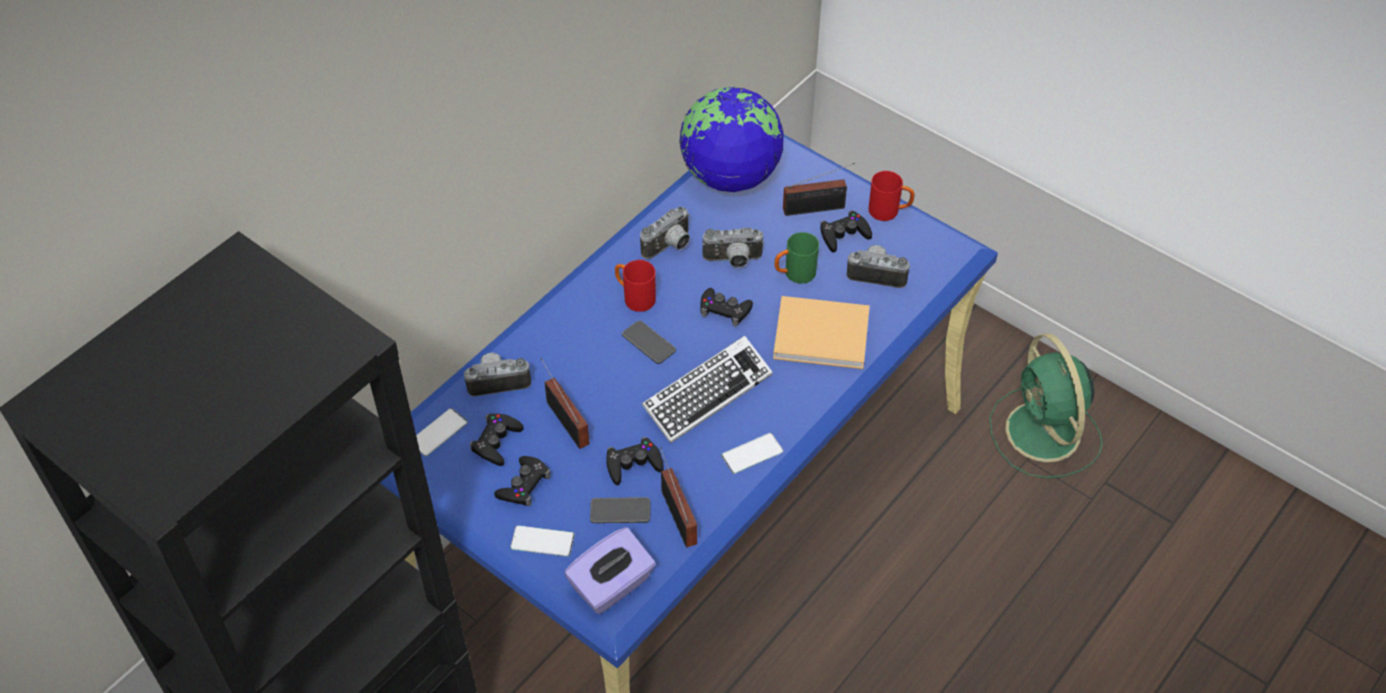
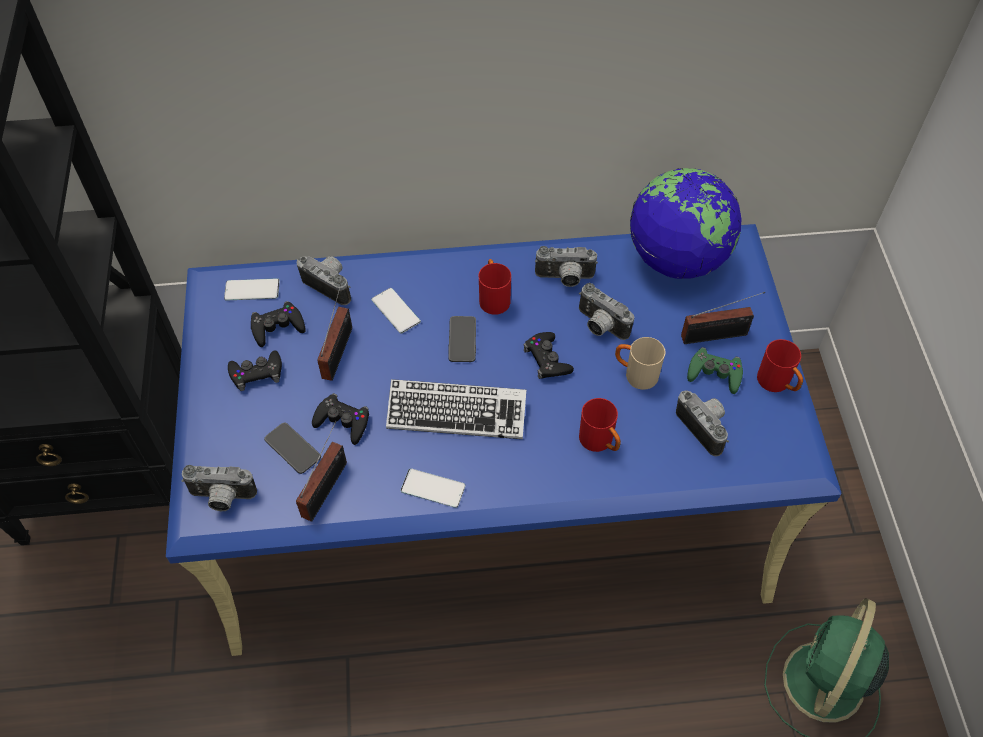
camera: 45 degrees right, 5 degrees up
phone [510,525,575,557] -> phone moved to [371,288,421,334]
purple tissue box [564,527,656,614] -> camera [181,465,257,511]
beige book [773,296,870,369] -> red mug [579,398,621,452]
green mug [774,232,819,284] -> beige mug [615,337,665,390]
radio [783,163,855,216] -> radio turned 45 degrees counterclockwise [681,292,765,344]
black game controller [820,210,872,253] -> green game controller [687,347,743,394]

